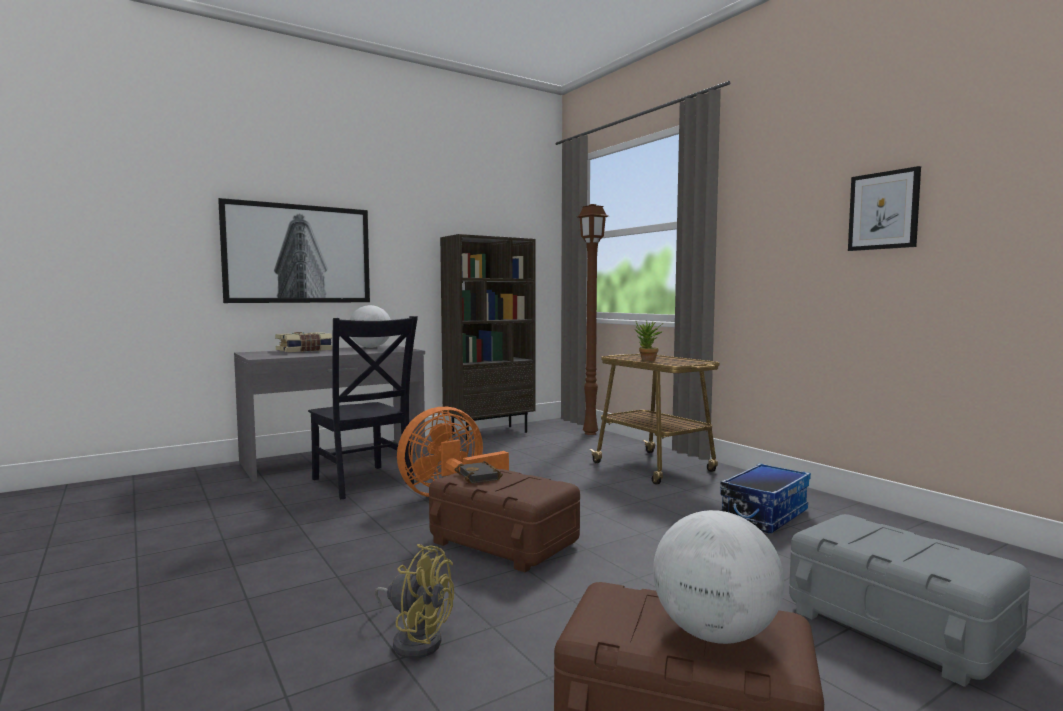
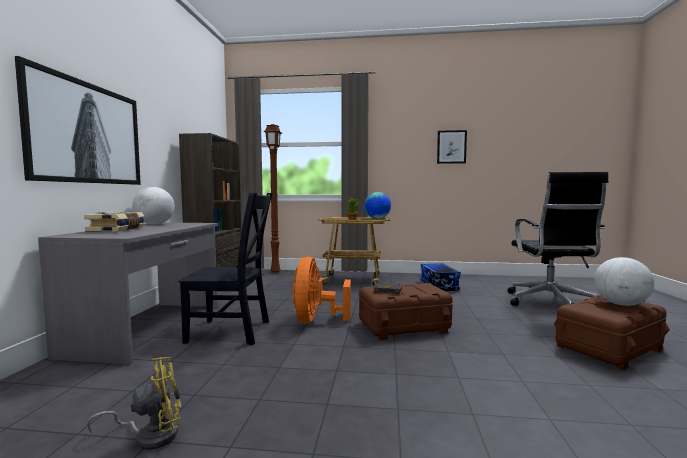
camera: 50 degrees left, 0 degrees up
yellow fan [375,544,454,659] -> yellow fan moved to [87,357,181,450]
grey storage box [789,514,1030,687] -> black office chair [507,172,608,306]
none -> globe [364,192,391,219]

